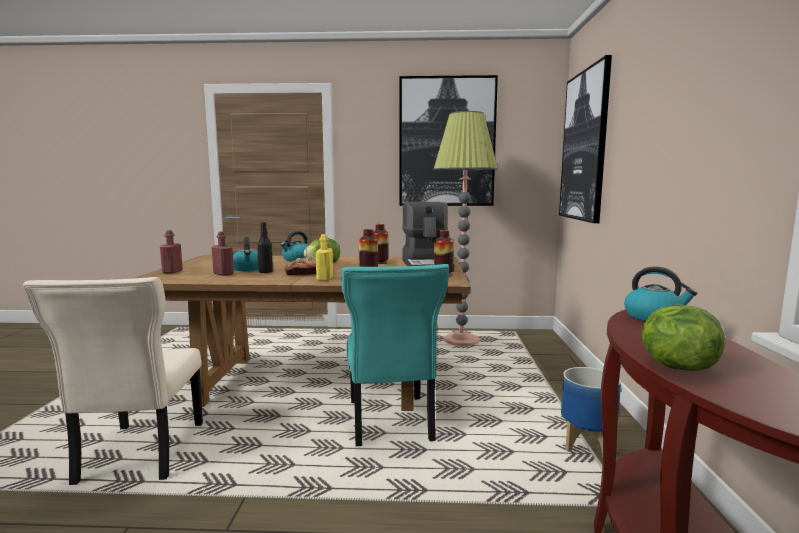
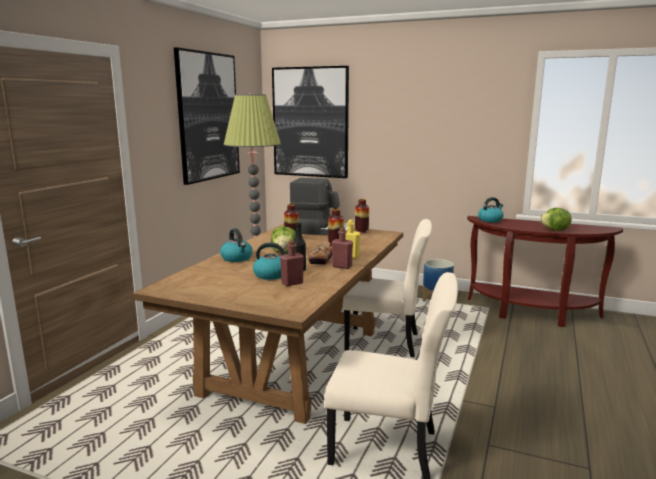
camera: 70 degrees left, 5 degrees up
red bottle [160,230,183,273] -> red bottle moved to [332,227,353,269]
turquoise chair [341,264,449,446] -> beige chair [343,219,432,357]

